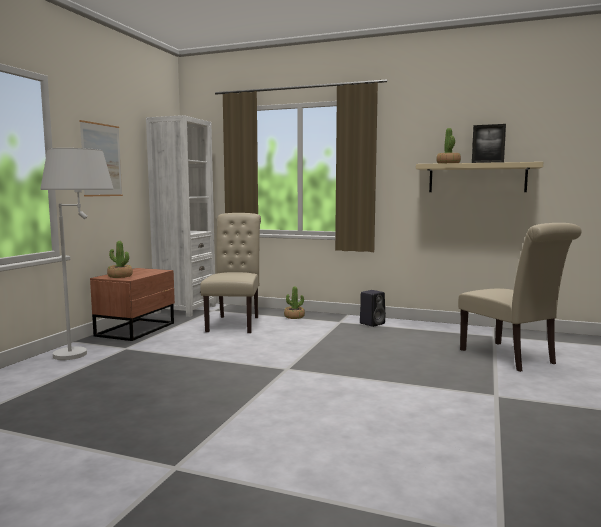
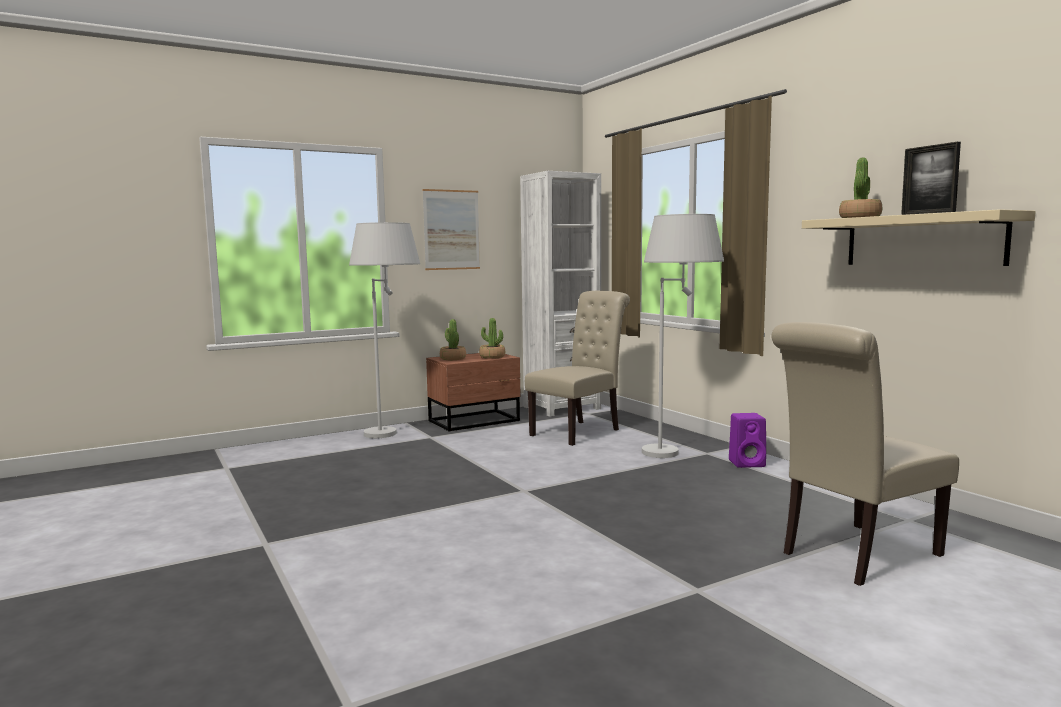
camera: 40 degrees right, 0 degrees up
potted plant [284,286,305,319] -> potted plant moved to [479,318,505,359]
black speaker [360,290,386,327] -> purple speaker [729,413,766,468]
beige chair [458,223,582,372] -> beige chair turned 45 degrees clockwise [771,322,959,586]
none -> white floor lamp [642,214,724,458]

